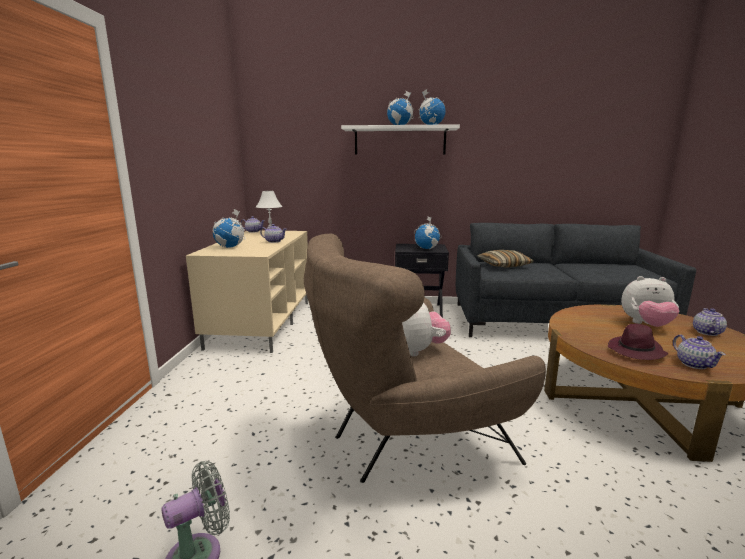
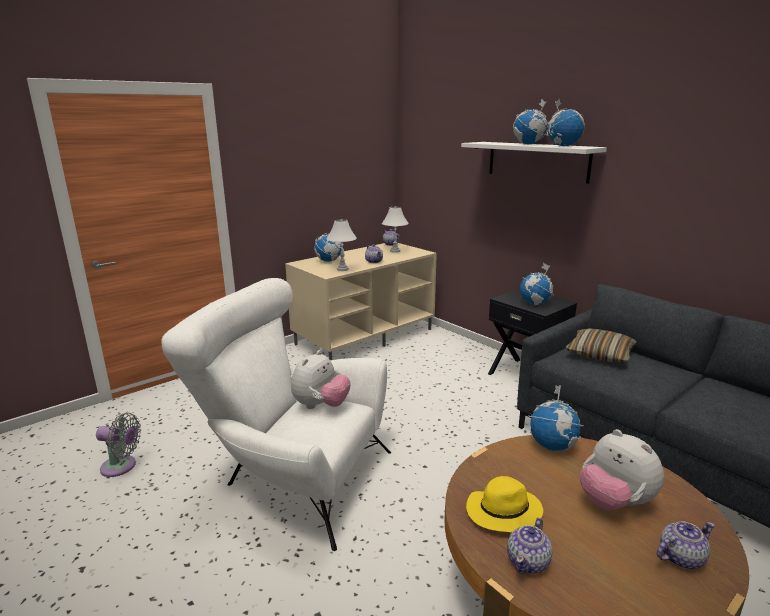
camera: 45 degrees right, 5 degrees up
brown armchair [304,234,546,483] -> white armchair [161,278,391,551]
purple hat [608,324,668,360] -> yellow hat [466,476,543,532]
none -> white table lamp [326,219,357,271]
none -> globe [528,385,584,451]

